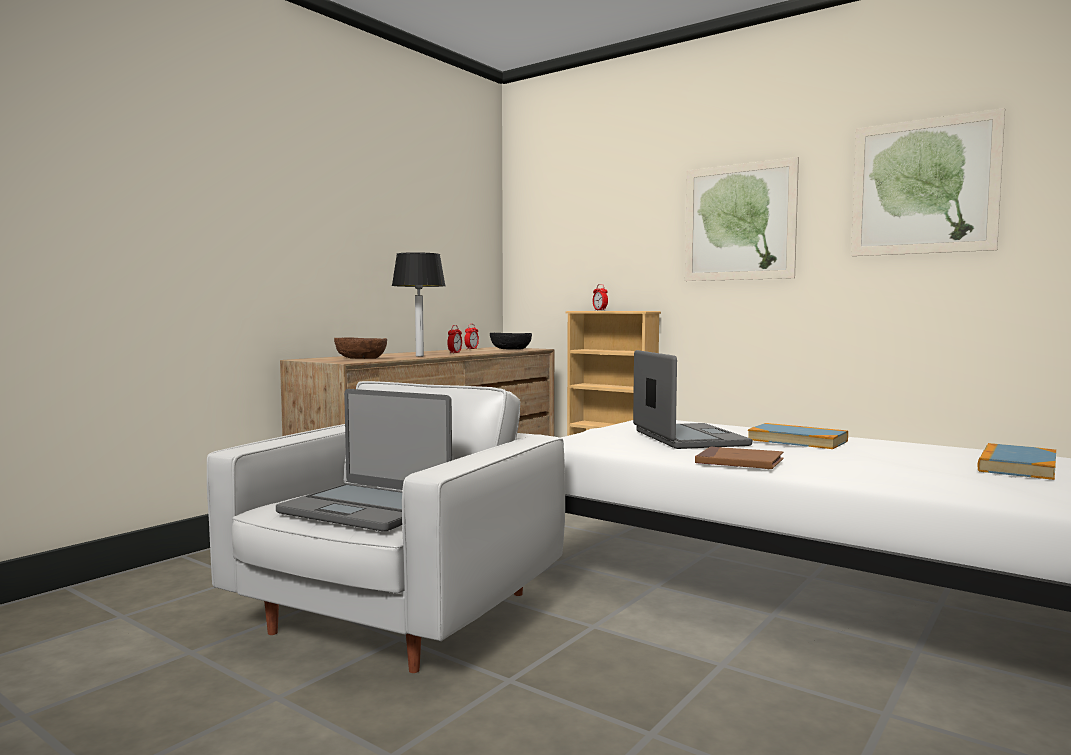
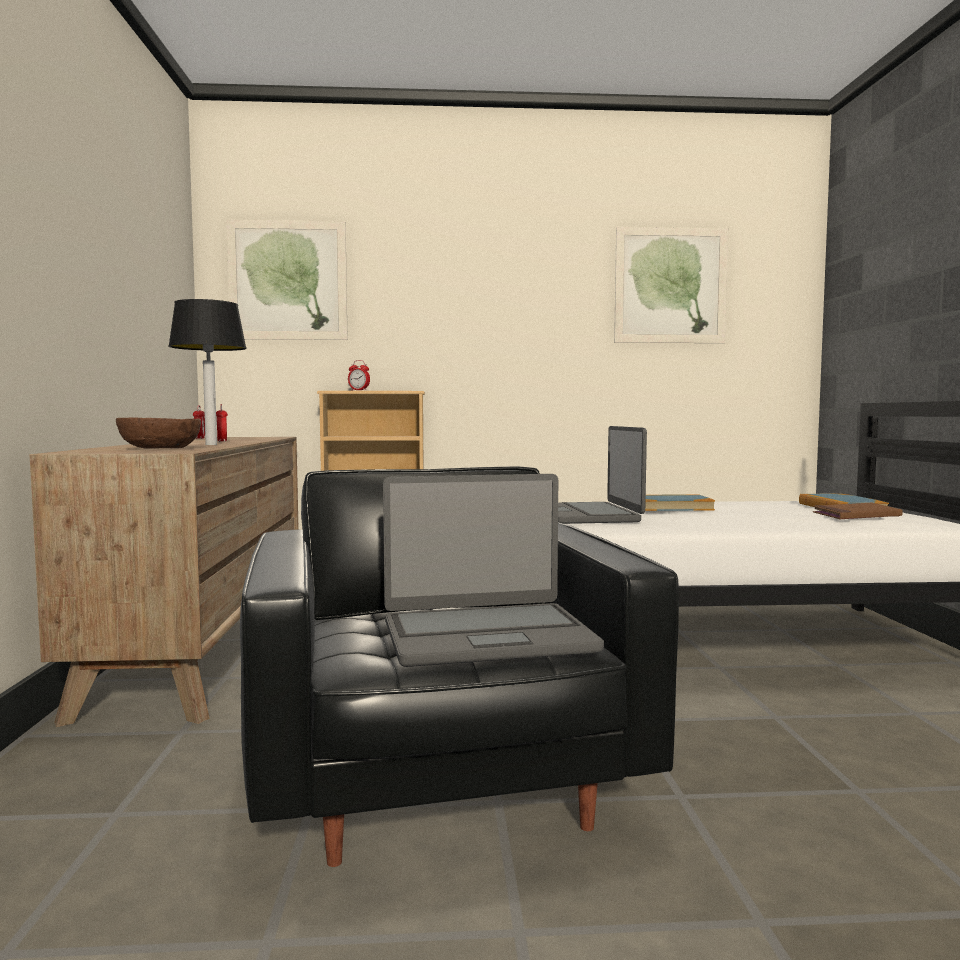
camera: 40 degrees left, 0 degrees up
white armchair [207,381,565,673] -> black armchair [240,466,679,867]
black bowl [490,333,532,350] -> none
laptop [633,350,752,449] -> laptop turned 135 degrees counterclockwise [558,426,647,524]
picture [685,157,799,281] -> picture moved to [226,220,347,340]
brown book [695,446,784,469] -> brown book moved to [813,503,903,519]

